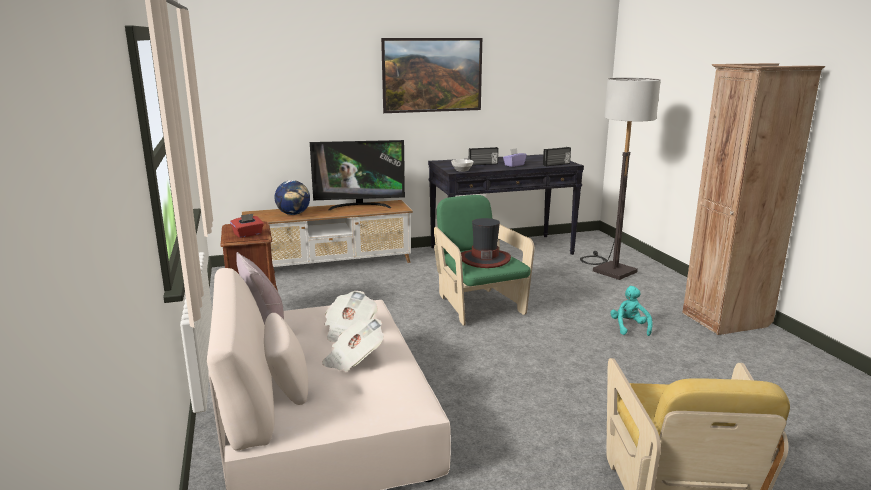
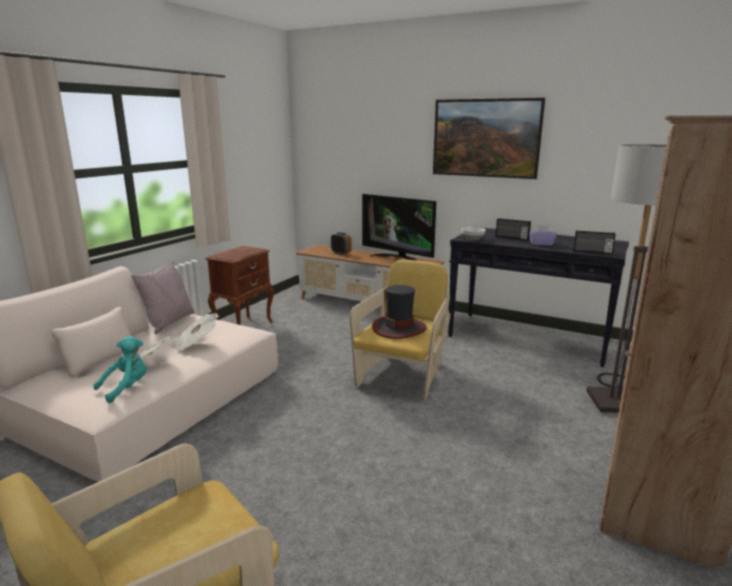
camera: 45 degrees right, 0 degrees up
red tissue box [230,214,264,238] -> none
globe [275,180,310,215] -> alarm clock [331,232,352,255]
green armchair [434,195,535,326] -> yellow armchair [349,260,451,401]
turquoise plush toy [610,286,653,336] -> turquoise plush toy moved to [93,336,147,403]

